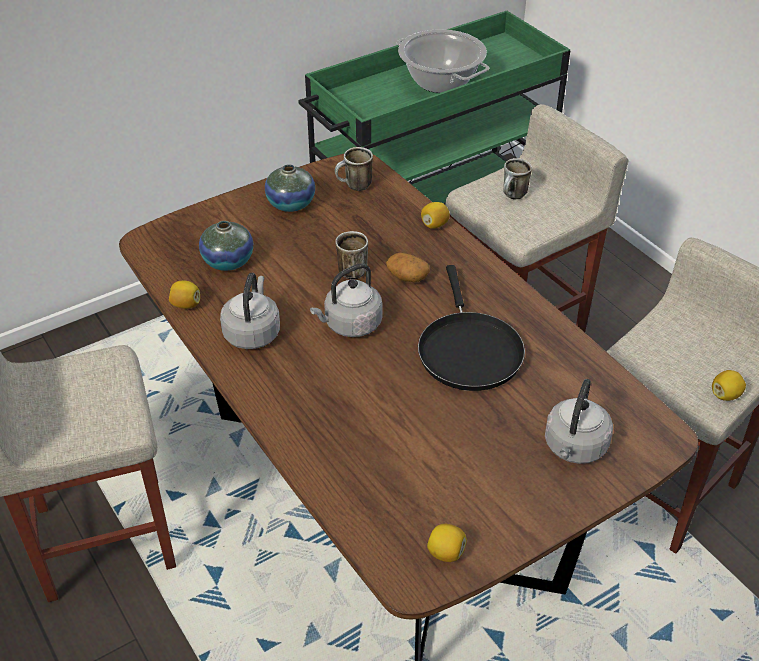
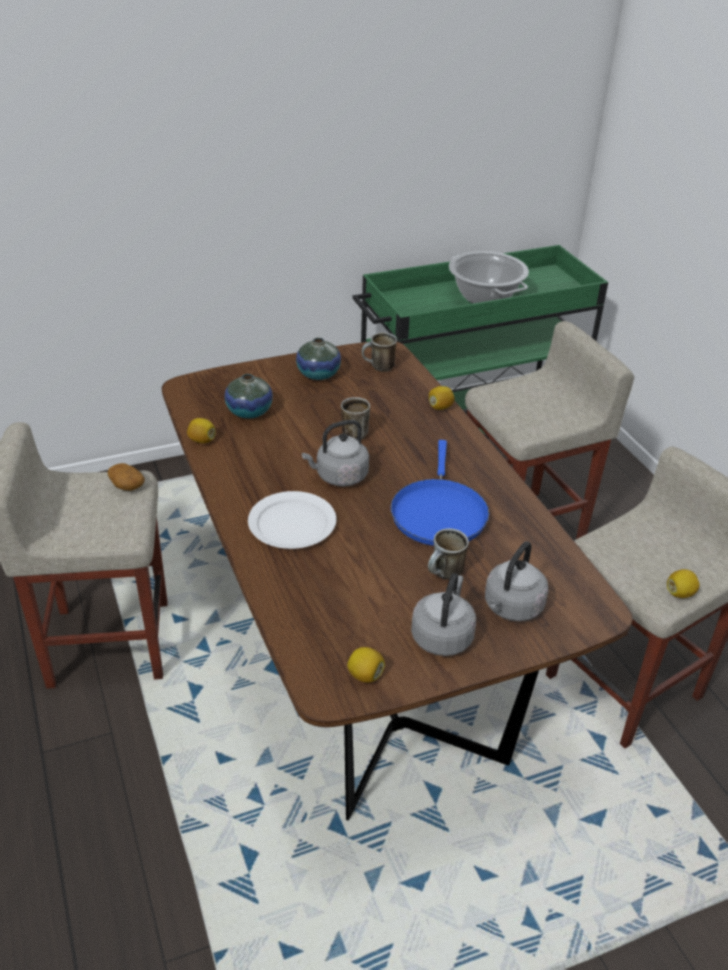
camera: 10 degrees right, 5 degrees down
grey kettle [220,273,280,349] -> grey kettle moved to [411,573,476,656]
potato [386,253,430,282] -> potato moved to [108,463,145,491]
black frying pan [418,265,525,391] -> blue frying pan [391,440,489,546]
mug [503,158,532,199] -> mug moved to [428,528,469,580]
none -> white plate [248,491,337,549]

